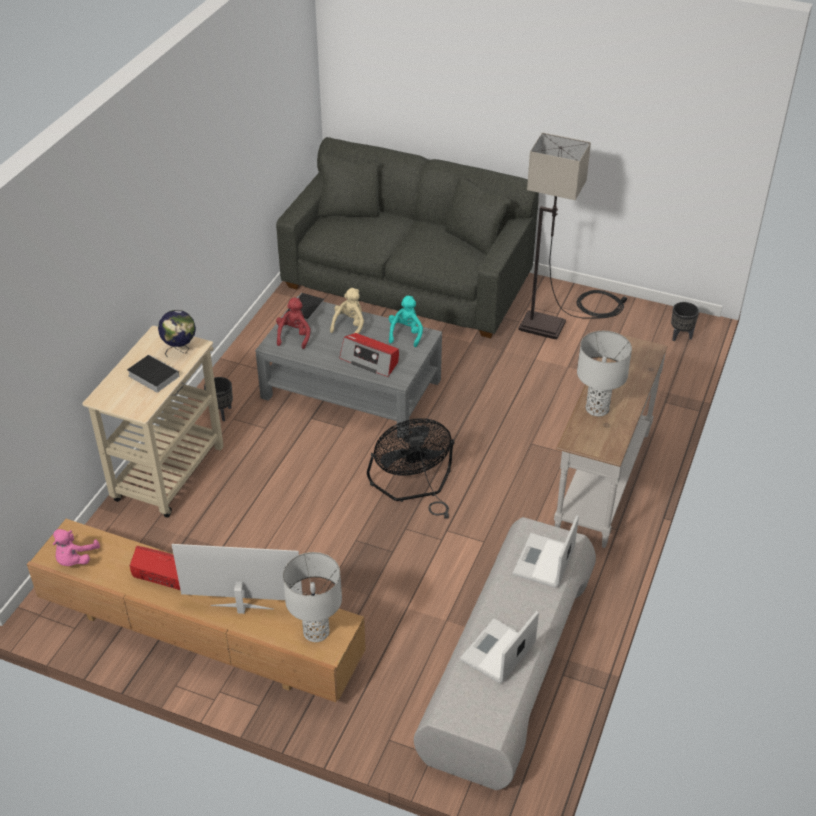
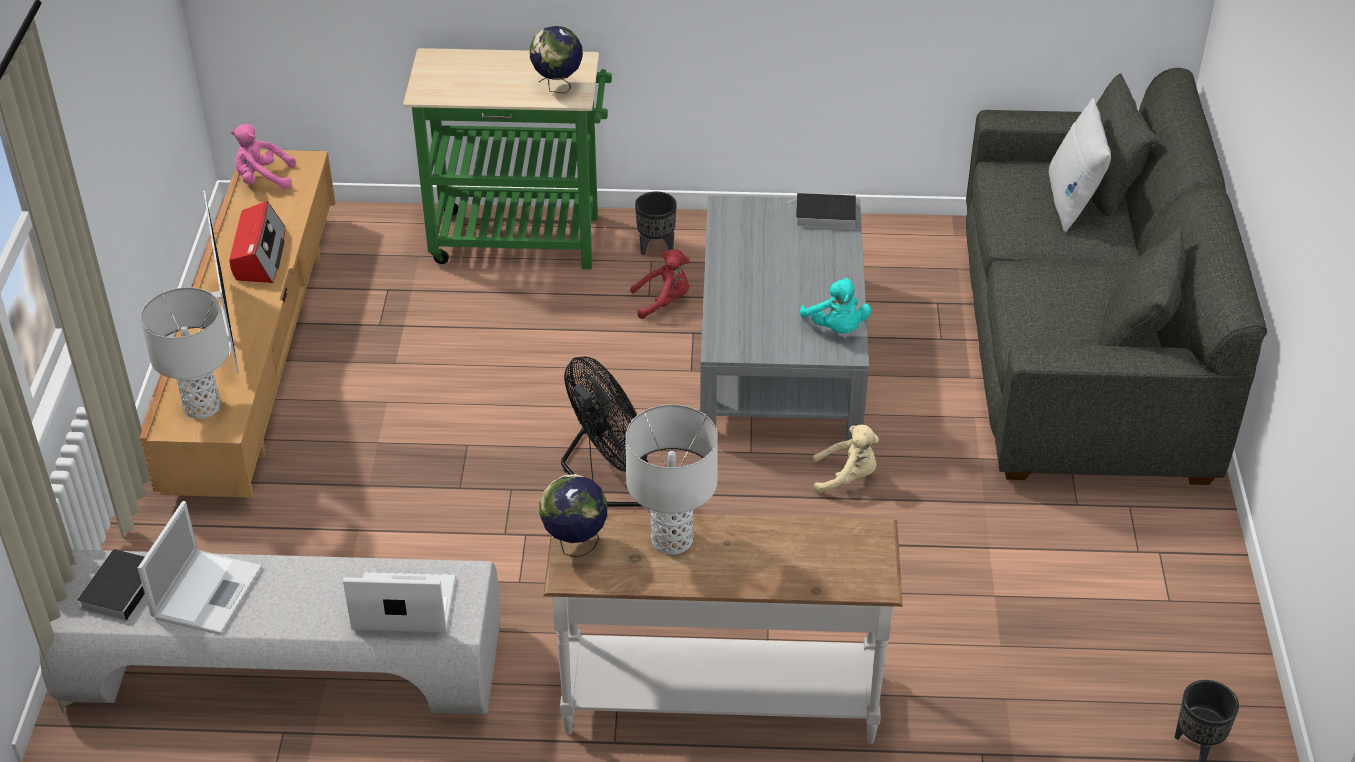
camera: 70 degrees right, 0 degrees up
beige cart [82,326,224,518] -> green cart [403,48,612,269]
book [127,355,179,393] -> book moved to [77,549,145,621]
red plush toy [276,298,310,349] -> red plush toy moved to [630,249,690,319]
beige plush toy [330,288,364,334] -> beige plush toy moved to [813,425,879,494]
radio [340,333,399,377] -> none
turquoise plush toy [389,296,423,347] -> turquoise plush toy turned 75 degrees clockwise [800,278,872,333]
laptop [460,611,539,683] -> laptop turned 90 degrees clockwise [138,501,262,635]
floor lamp [518,133,627,339] -> none
none -> globe [539,474,607,557]
none -> grey pillow [1049,98,1111,232]

